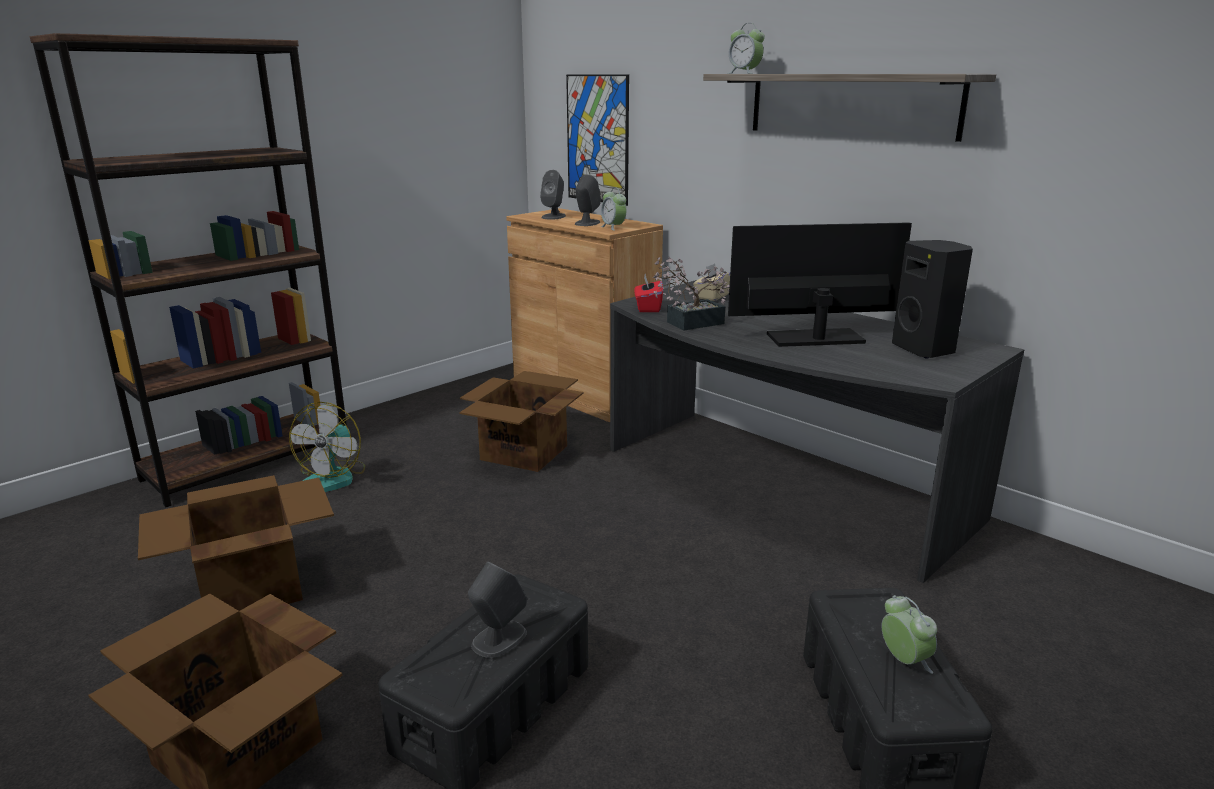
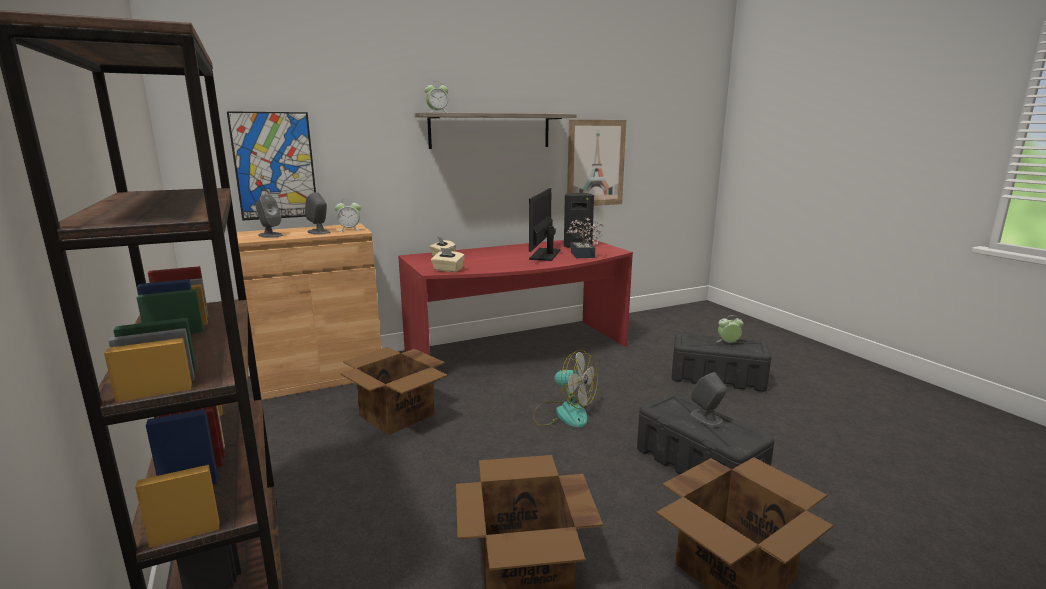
camera: 70 degrees left, 5 degrees down
fan [289,402,365,492] -> fan moved to [533,350,598,427]
grey desk [610,280,1024,583] -> red desk [398,240,633,355]
red tissue box [634,274,663,312] -> beige tissue box [431,248,465,272]
potted plant [653,257,730,330] -> potted plant moved to [567,218,605,258]
none -> picture [567,120,626,206]

